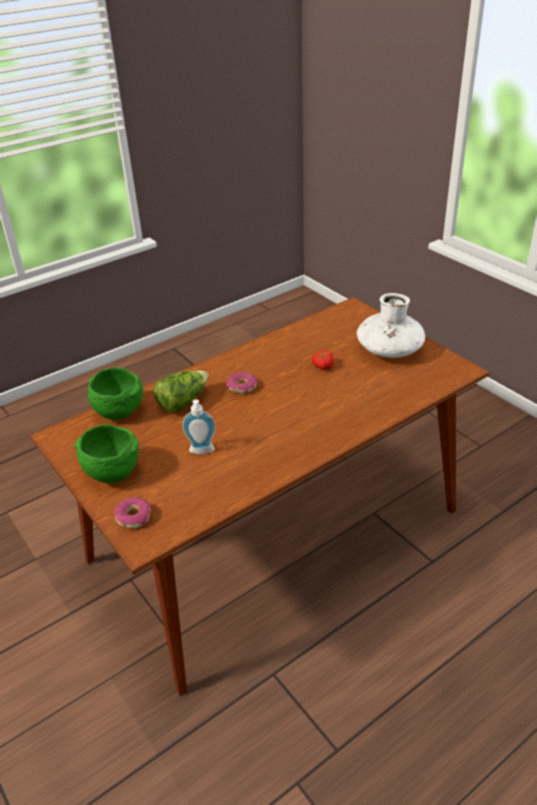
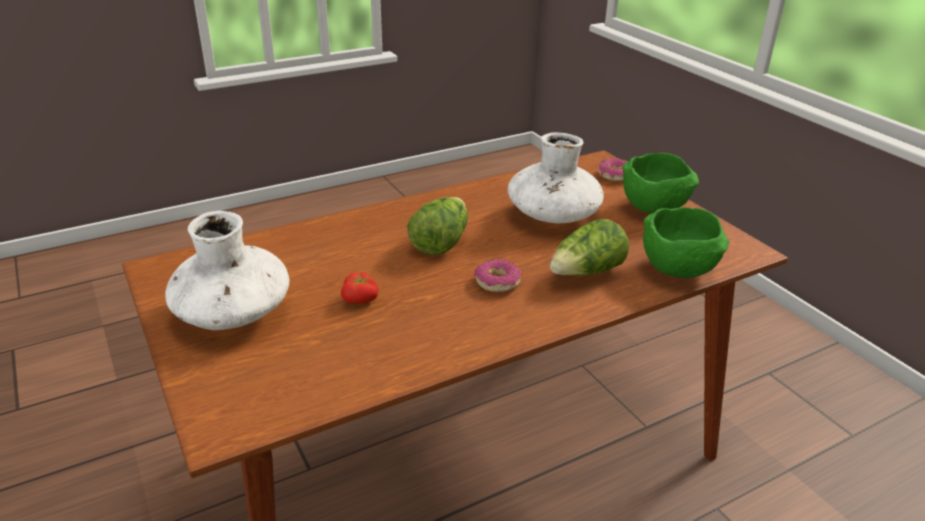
camera: 175 degrees left, 5 degrees down
soap dispenser [182,399,216,454] -> white vase [508,132,604,223]
none -> lettuce [407,197,468,255]

